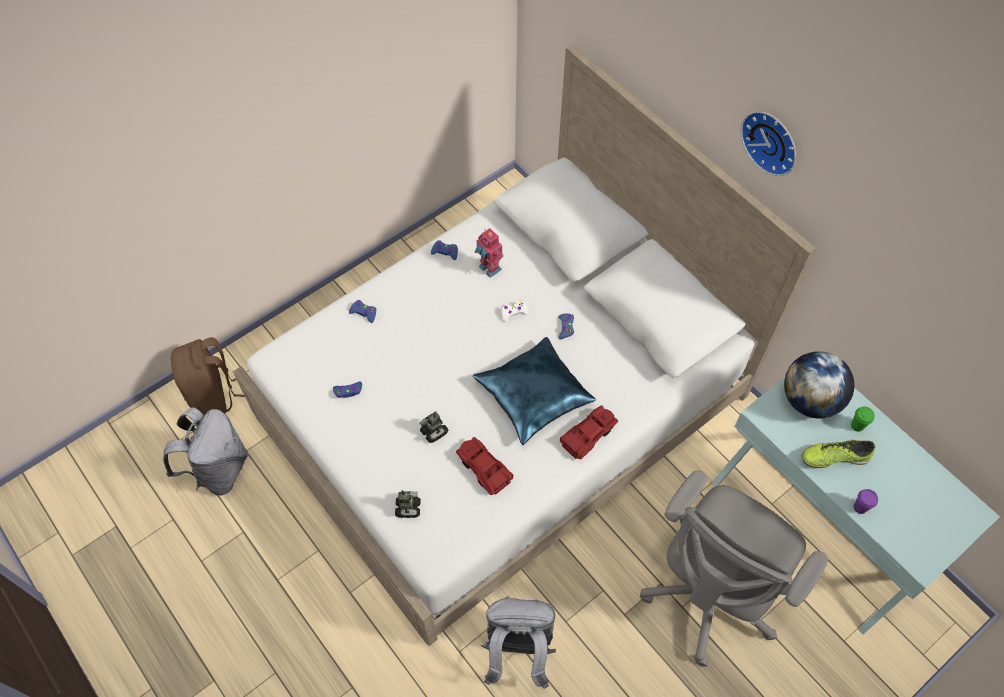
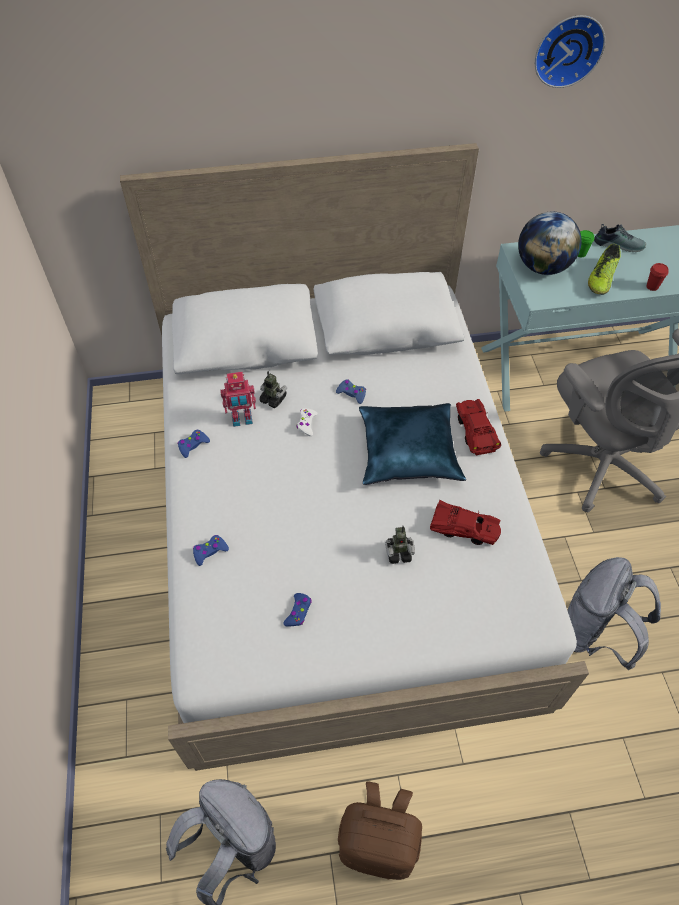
camera: 60 degrees left, 5 degrees down
brown backpack [171,337,245,416] -> brown backpack moved to [338,781,422,880]
toy robot [395,490,421,518] -> toy robot moved to [259,371,287,408]
red toy car [456,437,514,495] -> red toy car turned 150 degrees counterclockwise [430,500,501,545]
wall clock [741,111,796,176] -> wall clock moved to [535,15,605,88]
purple cup [854,489,878,514] -> red cup [646,263,669,291]
none -> shoe [594,224,646,252]

